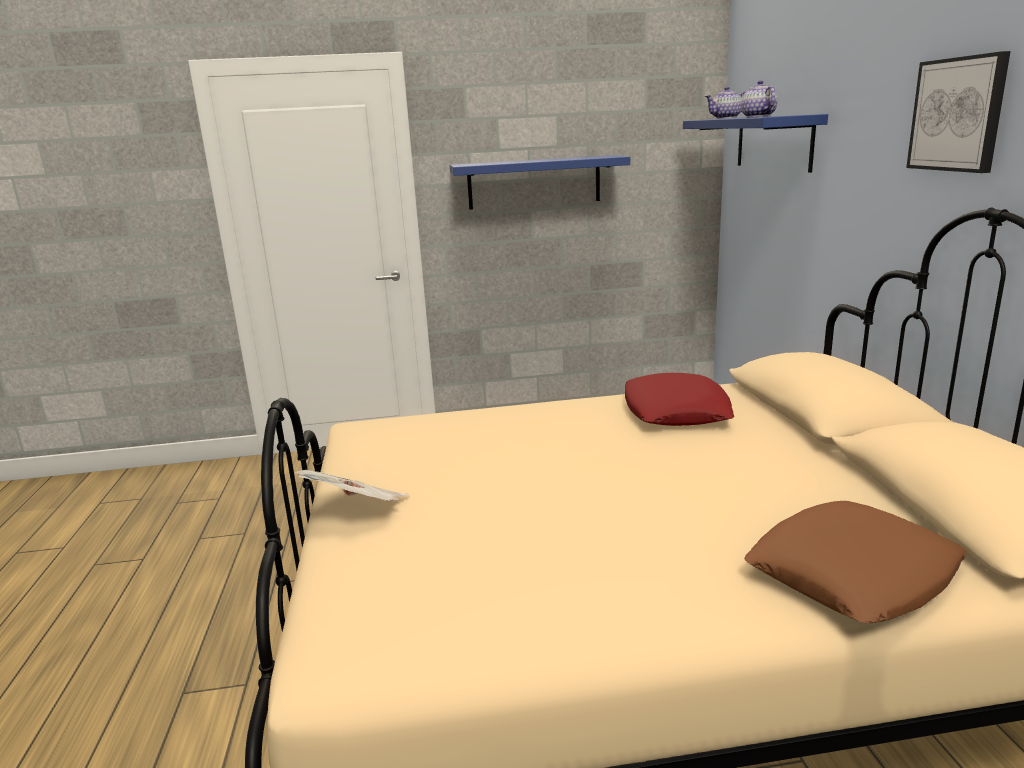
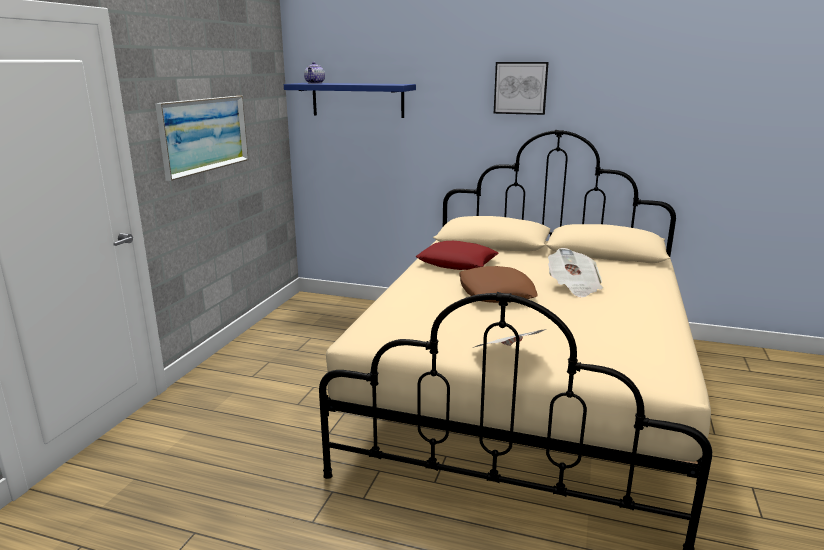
camera: 65 degrees left, 0 degrees up
blue shelf [450,155,630,210] -> picture [155,96,249,181]
teapot [741,81,778,118] -> none
brown pillow [744,501,968,623] -> brown pillow moved to [459,266,538,303]
none -> newspaper [548,248,603,298]

